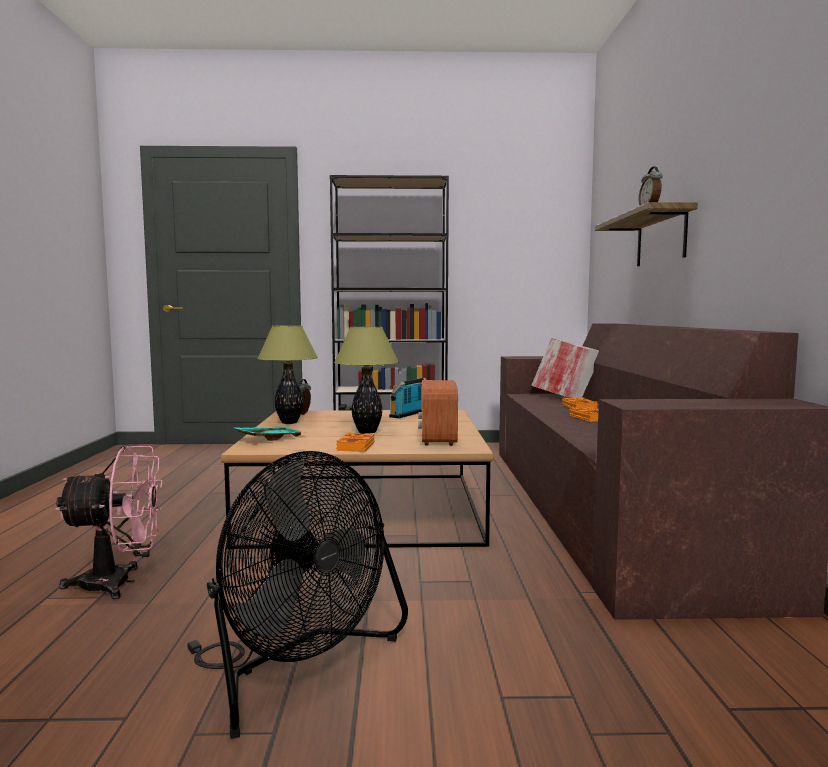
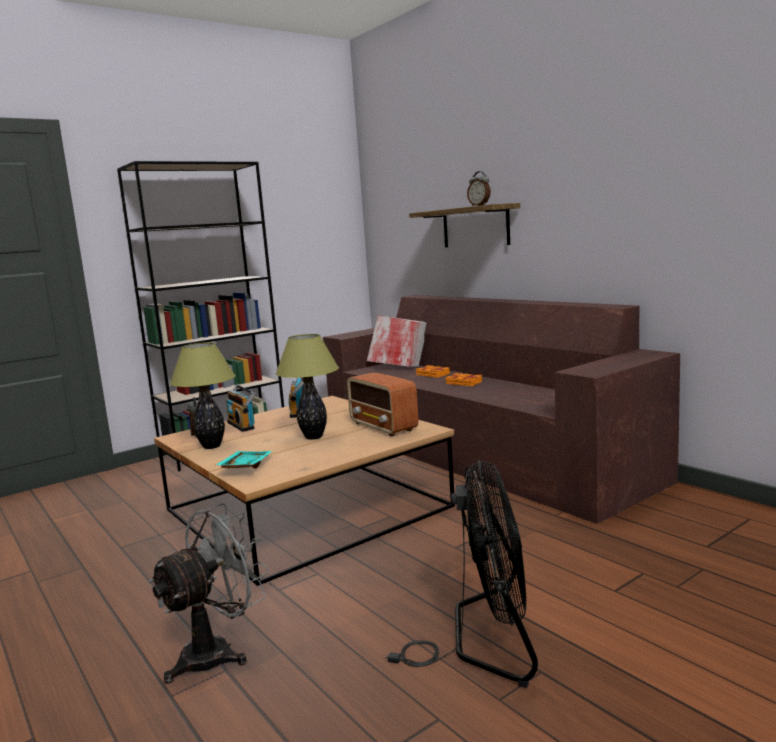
camera: 35 degrees left, 5 degrees up
pink fan [56,446,163,599] -> grey fan [148,503,270,684]
orange book [336,433,375,452] -> none
none -> radio [226,385,256,432]

